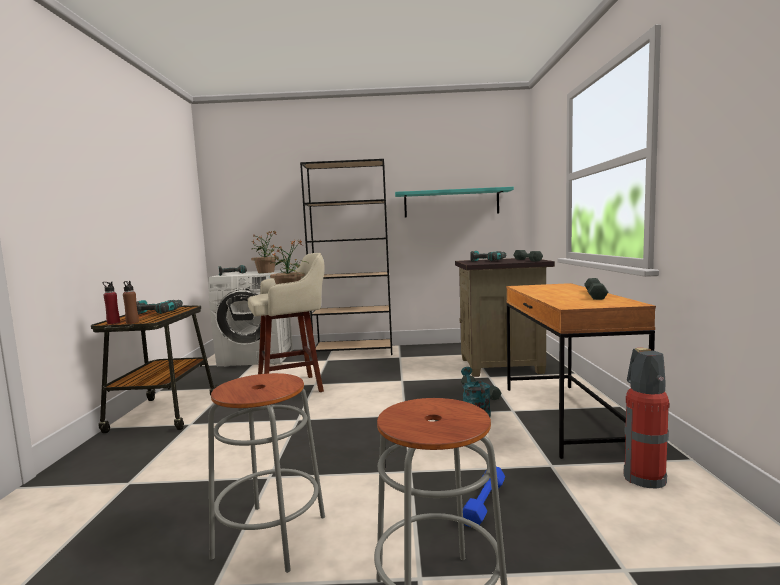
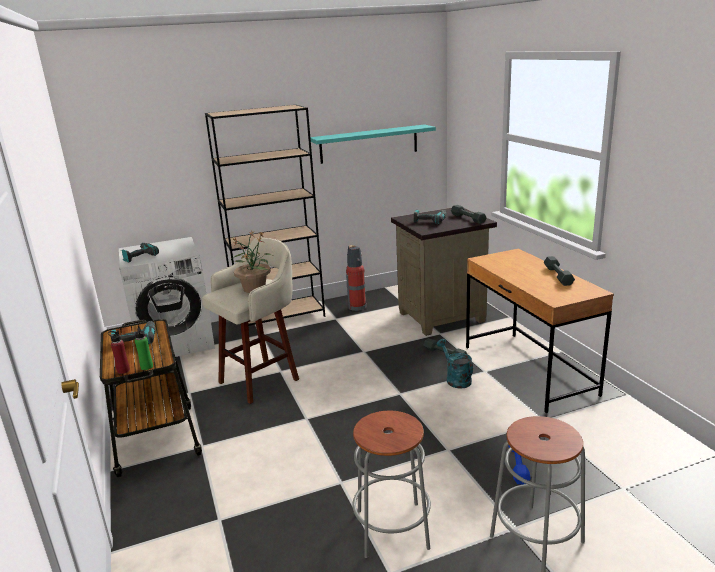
camera: 20 degrees left, 15 degrees up
brown bottle [123,281,139,324] -> green bottle [135,326,153,370]
potted plant [251,231,279,273] -> none
fire extinguisher [624,347,670,488] -> fire extinguisher moved to [346,245,367,311]

